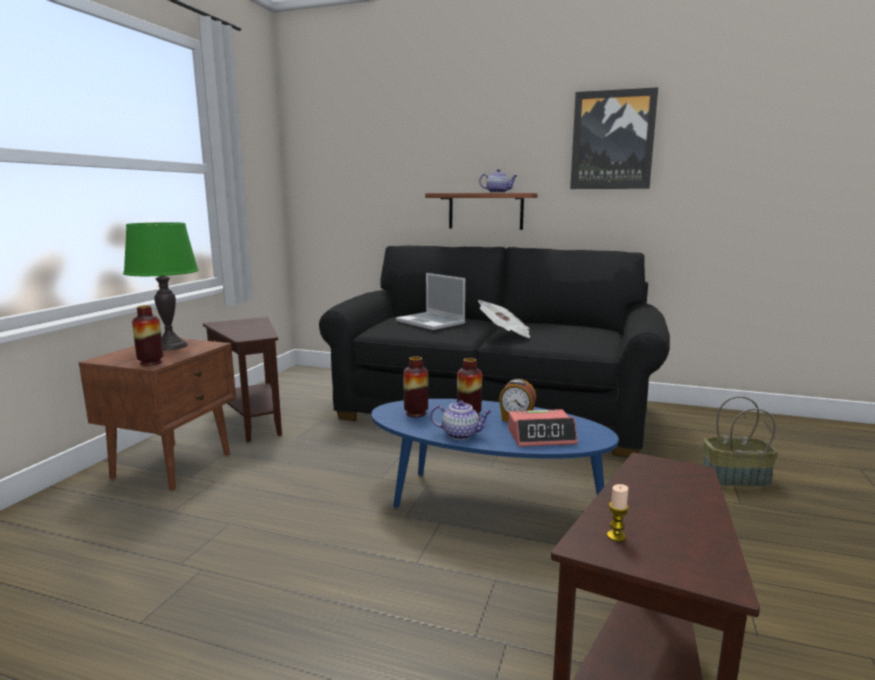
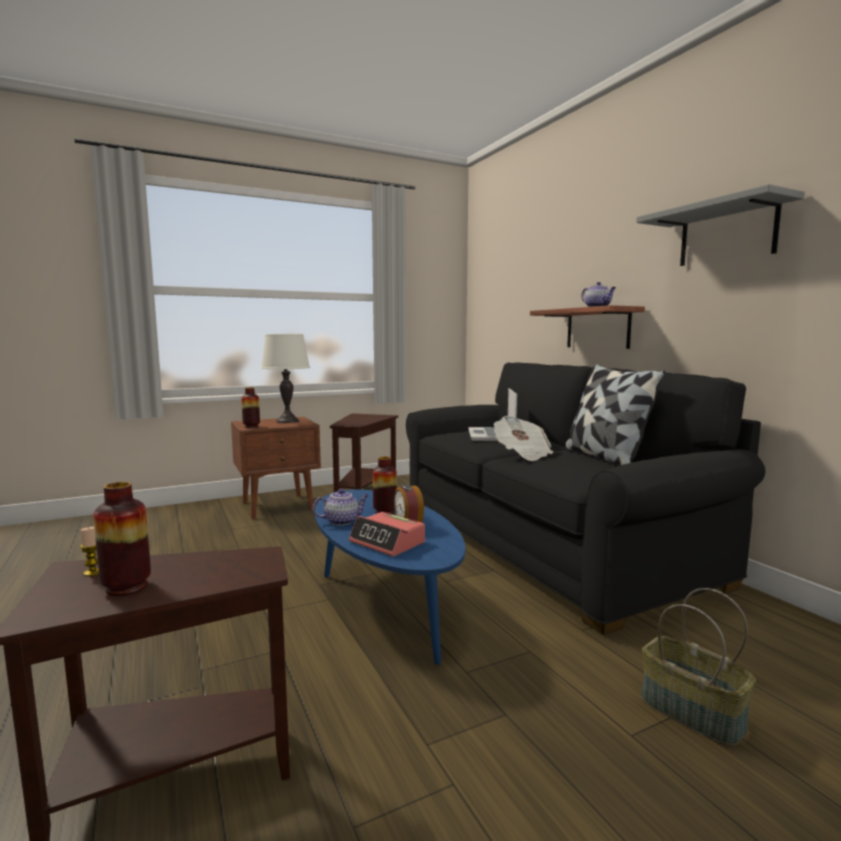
camera: 45 degrees right, 5 degrees down
green table lamp [123,222,199,350] -> white table lamp [261,334,310,423]
vase [403,356,428,417] -> vase moved to [93,482,151,596]
teapot [430,400,491,440] -> teapot turned 75 degrees counterclockwise [313,489,369,525]
picture [570,87,658,189] -> grey shelf [636,184,804,266]
none -> pillow [565,364,665,465]

